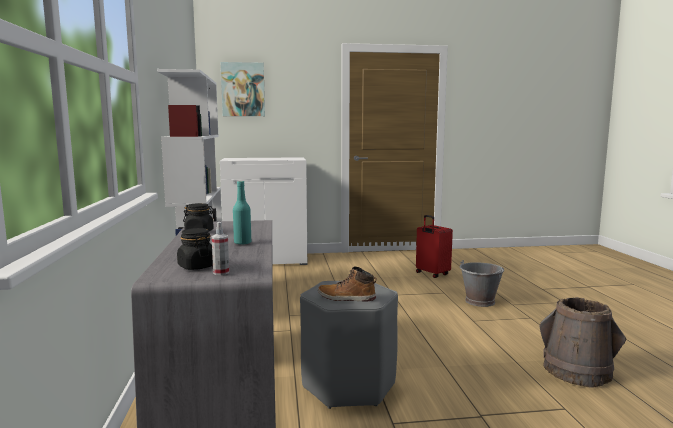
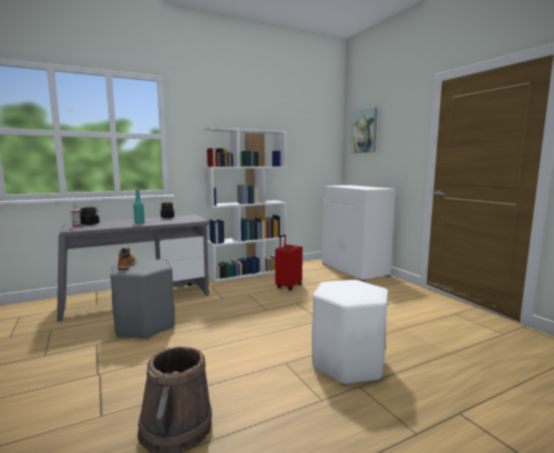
camera: 70 degrees right, 0 degrees up
red suitcase [416,215,453,278] -> red suitcase moved to [275,235,303,291]
grey bucket [460,260,504,307] -> white stool [312,280,388,385]

